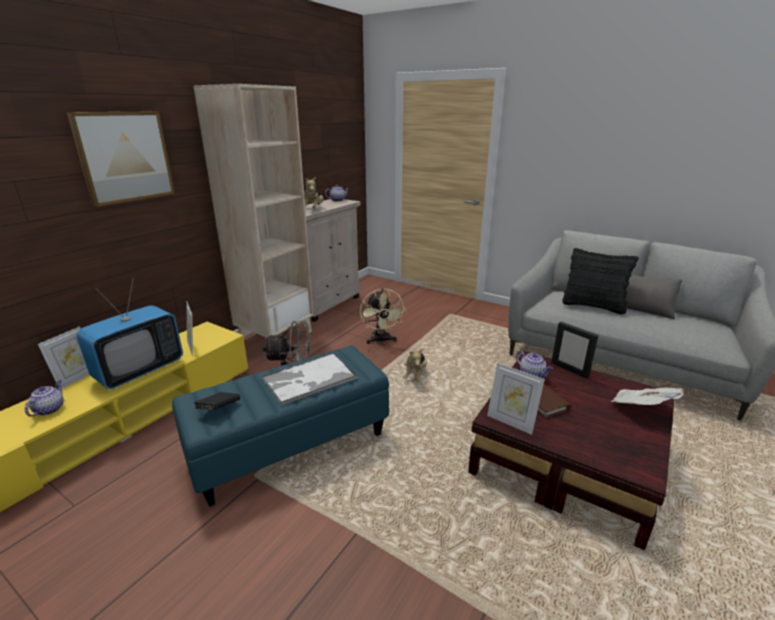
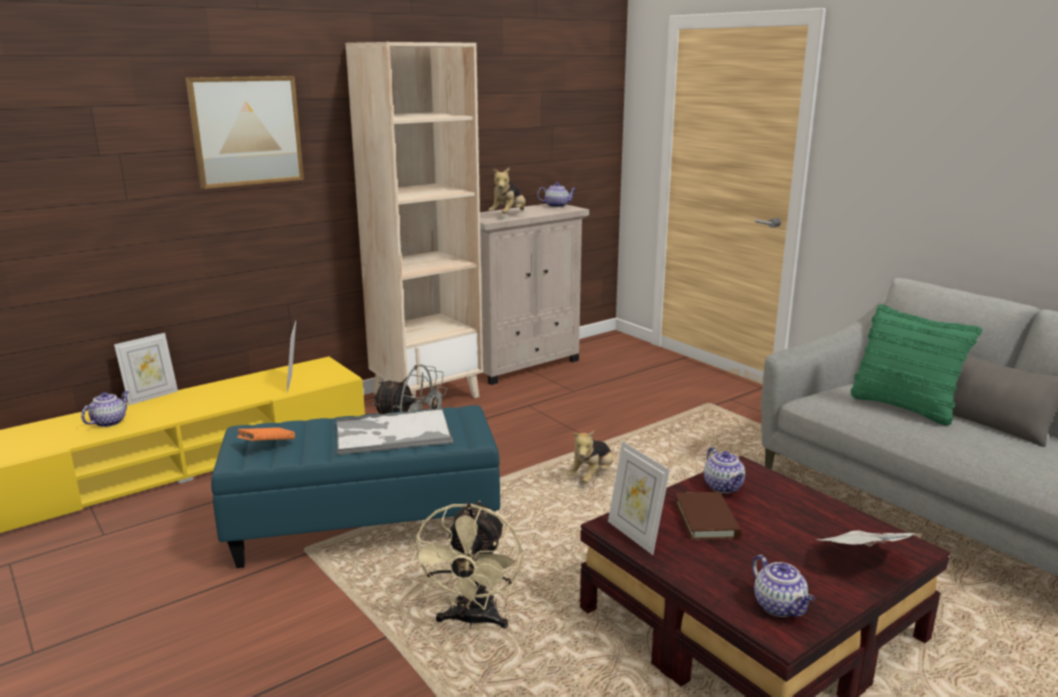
camera: 20 degrees right, 5 degrees down
television [77,278,183,389] -> none
black book [194,392,240,410] -> orange book [237,427,295,441]
beige fan [360,288,406,344] -> beige fan moved to [410,501,523,628]
picture frame [551,322,599,379] -> none
black pillow [562,248,639,314] -> green pillow [851,304,983,425]
none -> teapot [752,555,815,617]

